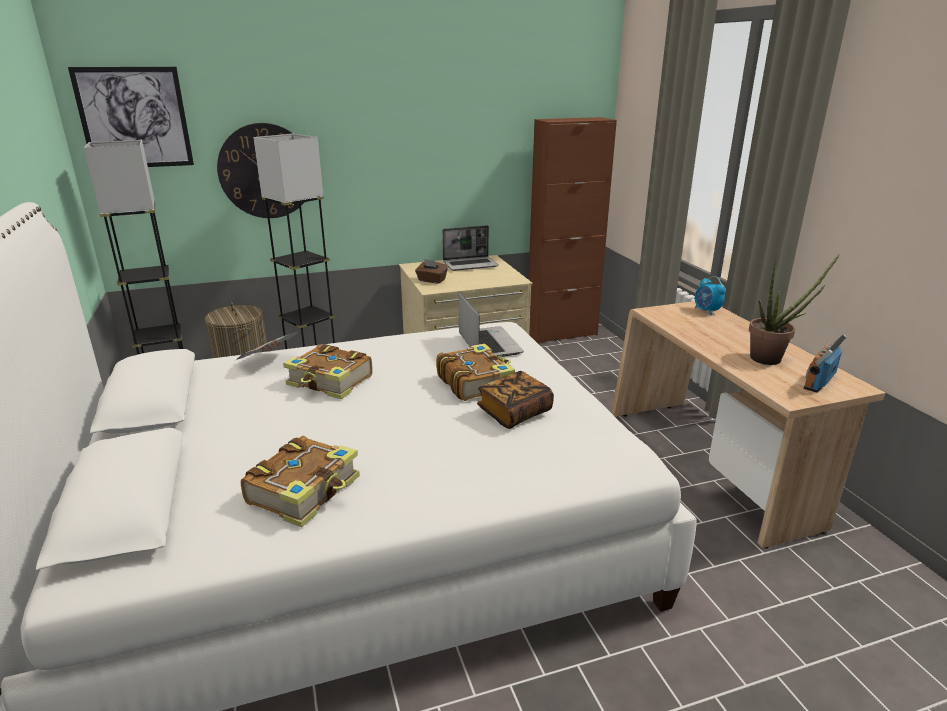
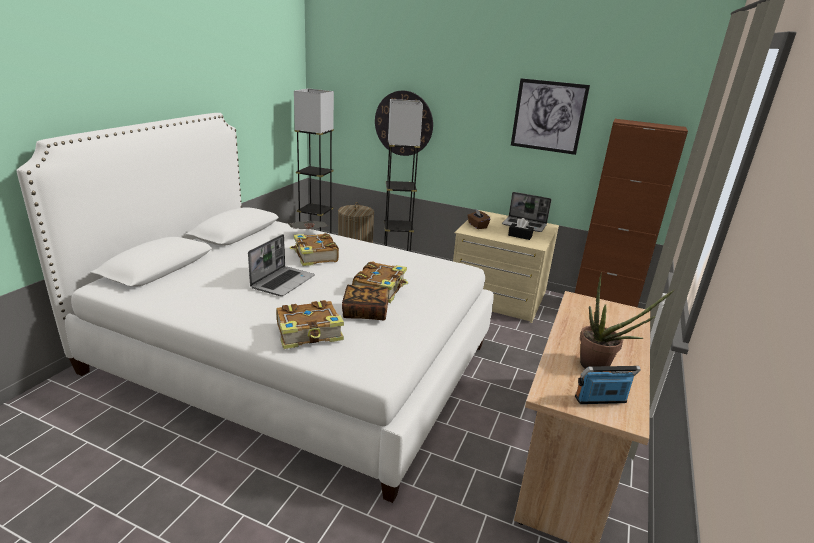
camera: 40 degrees right, 0 degrees up
picture [68,67,194,167] -> picture moved to [511,78,590,155]
book [241,436,360,528] -> book moved to [276,300,344,349]
laptop [459,291,524,357] -> laptop moved to [248,234,315,296]
alarm clock [695,276,726,315] -> none
none -> black tissue box [508,218,534,240]

